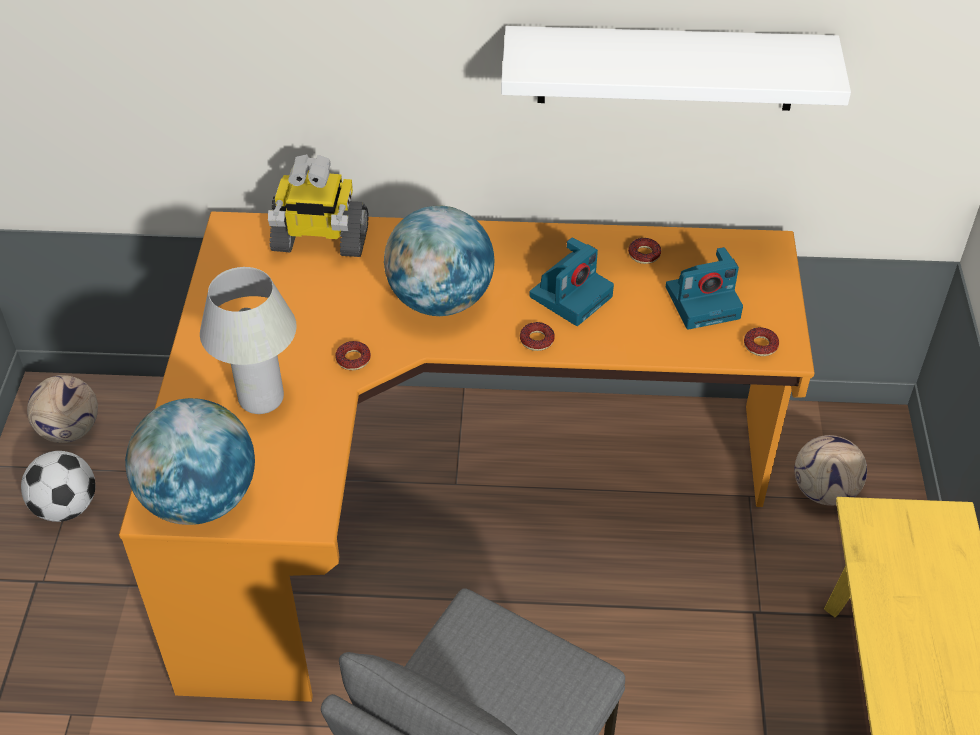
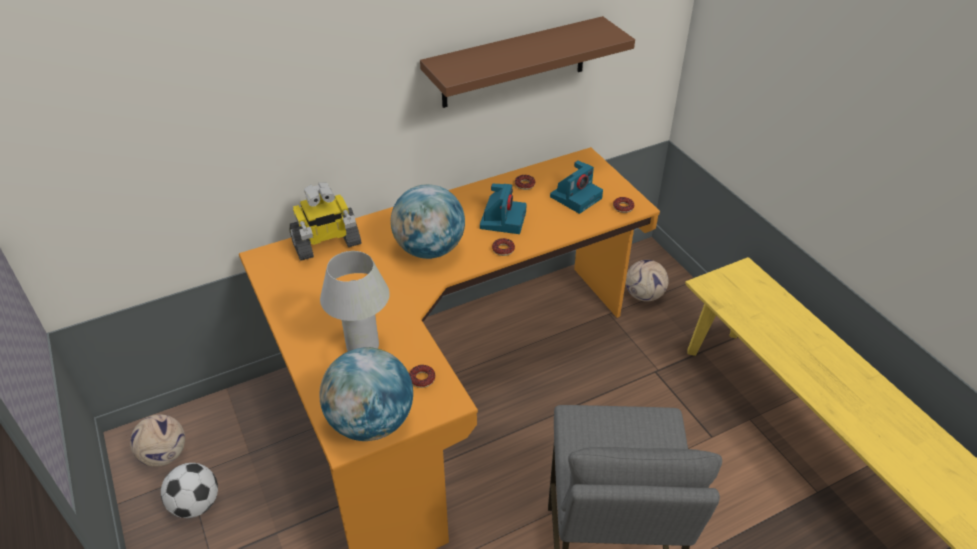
camera: 30 degrees left, 5 degrees down
donut [335,341,371,370] -> donut moved to [409,365,435,388]
white shelf [501,26,851,111] -> brown shelf [420,16,635,108]

